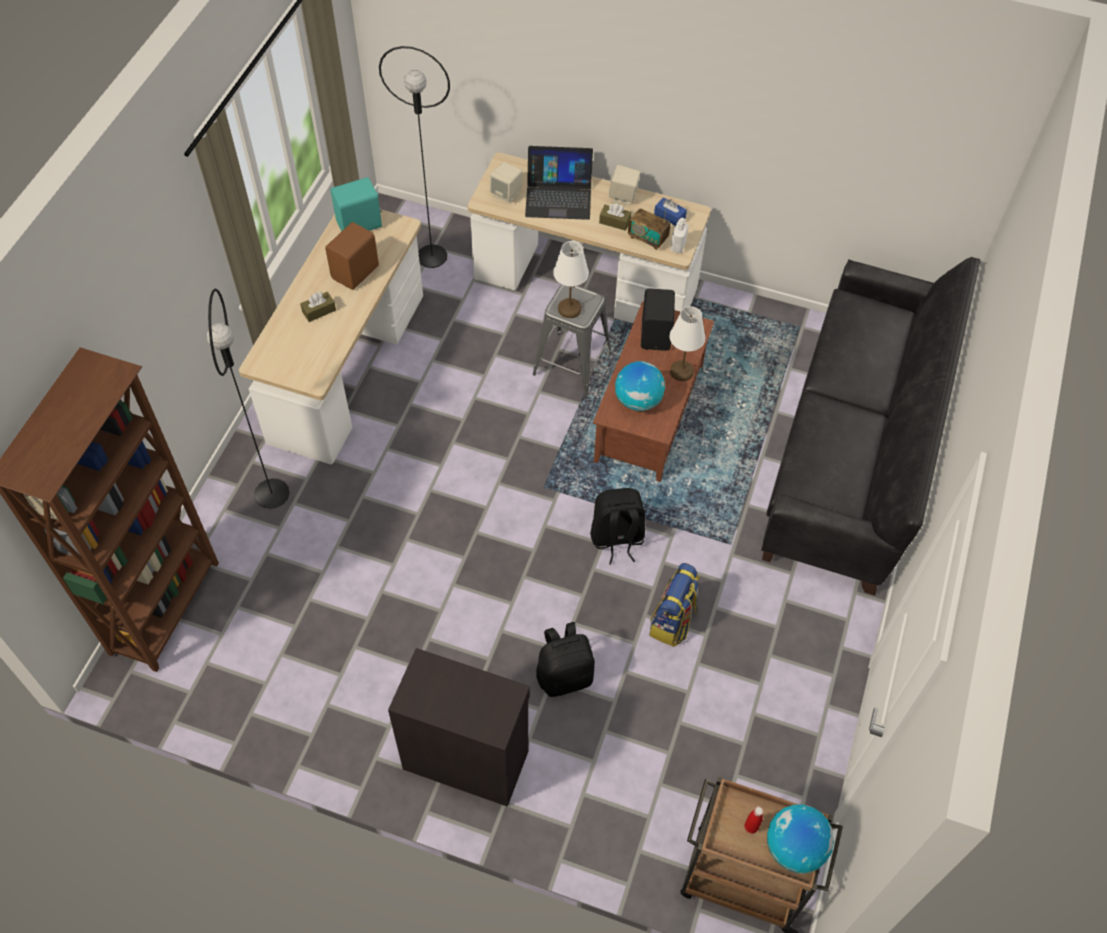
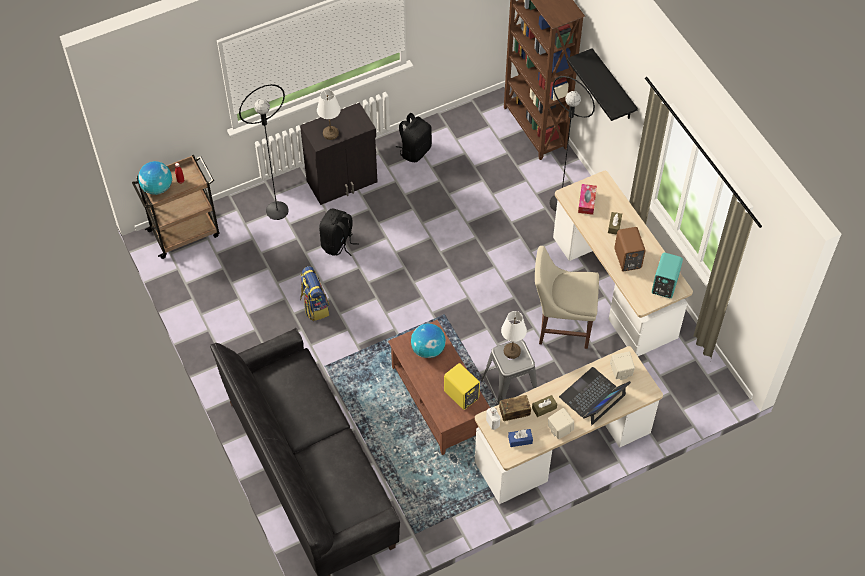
camera: 135 degrees right, 0 degrees up
black floor lamp [379,46,450,268] -> black floor lamp moved to [239,84,289,220]
black backpack [590,488,645,565] -> black backpack moved to [396,113,432,162]
black speaker [641,288,675,351] -> yellow speaker [444,363,480,410]
white table lamp [670,306,705,381] -> white table lamp moved to [317,89,341,140]
none -> beige chair [535,246,599,349]
none -> black shelf [567,48,638,121]
none -> tissue box [578,184,597,215]

